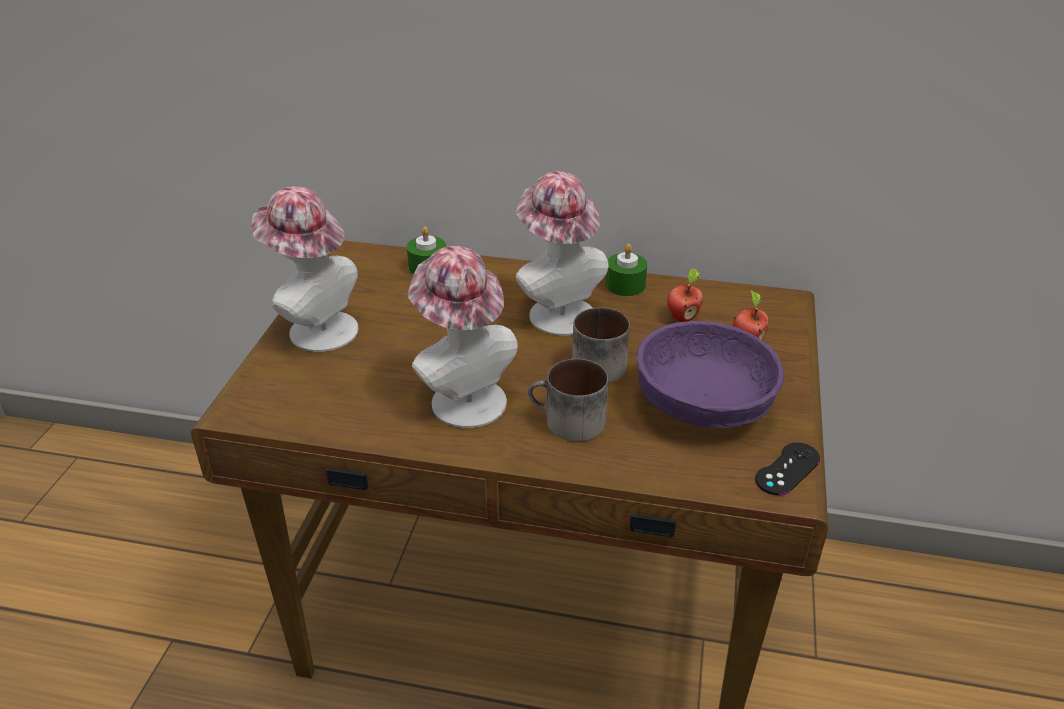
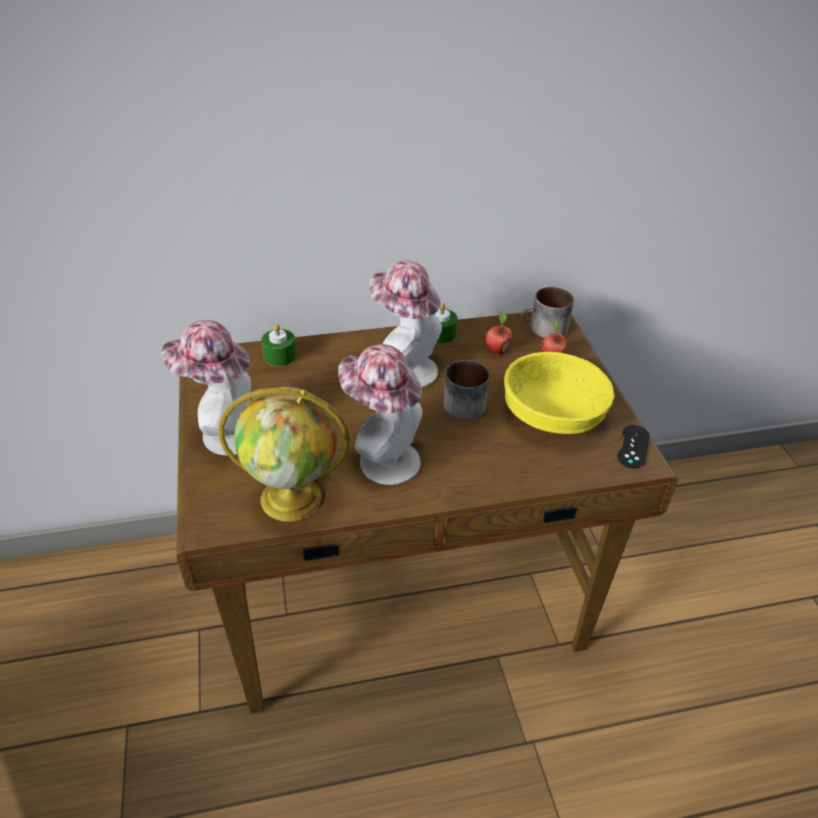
camera: 25 degrees left, 5 degrees up
mug [528,359,608,441] -> mug moved to [521,287,574,338]
purple bowl [636,321,785,428] -> yellow bowl [504,352,615,434]
none -> globe [218,387,350,522]

